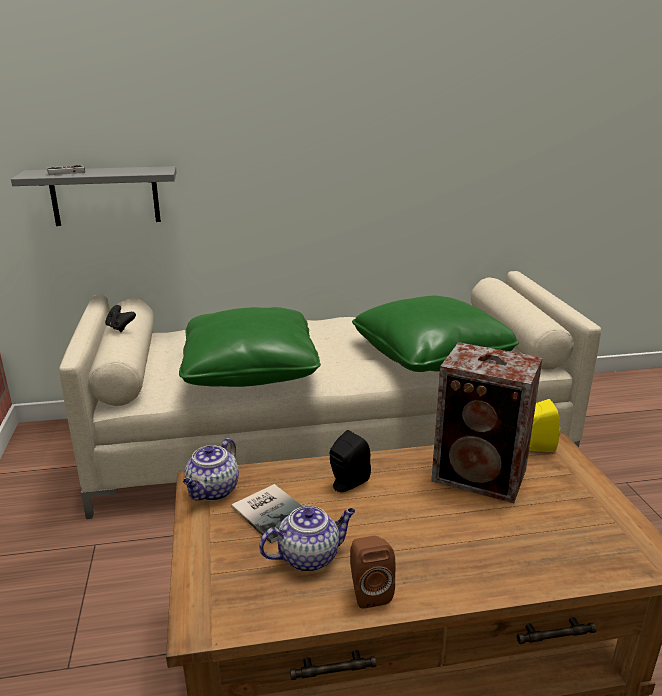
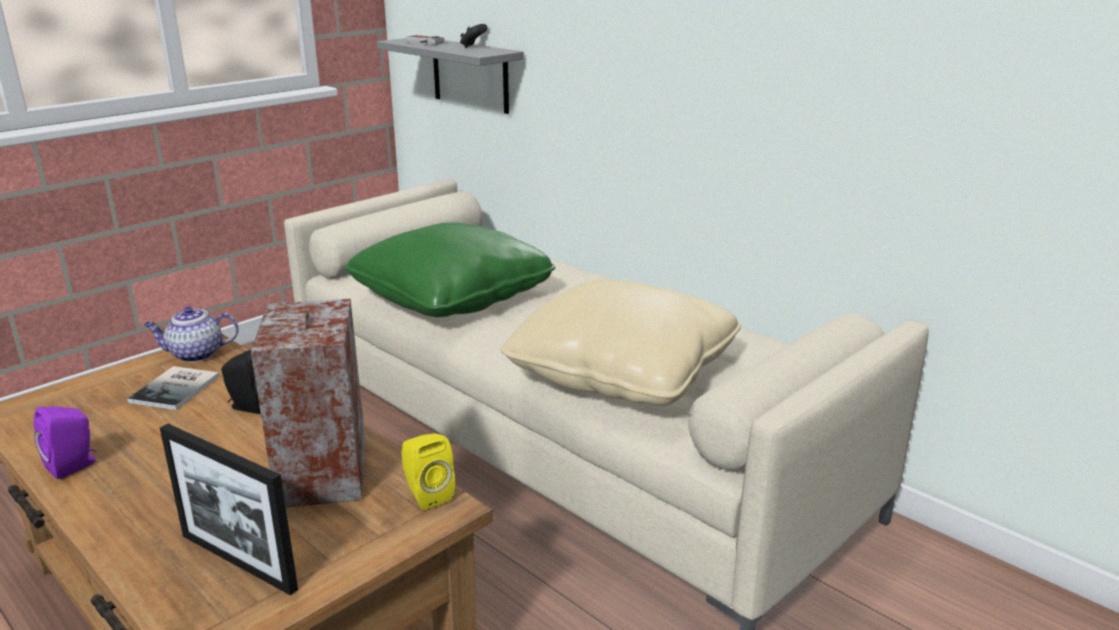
camera: 55 degrees right, 0 degrees up
black game controller [105,305,136,332] -> black game controller moved to [460,24,488,48]
teapot [259,506,355,572] -> none
brown speaker [350,536,396,609] -> purple speaker [34,406,97,479]
green pillow [352,296,519,372] -> beige pillow [500,279,741,406]
none -> picture frame [160,424,298,595]

